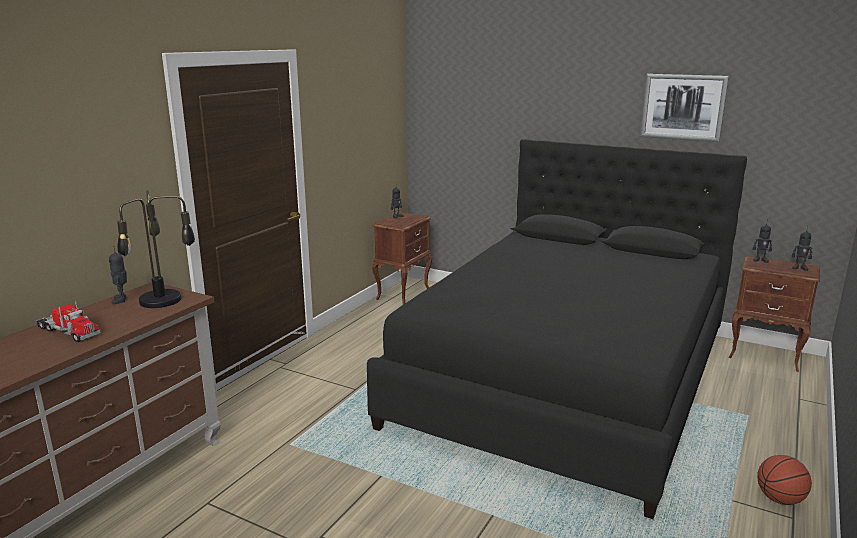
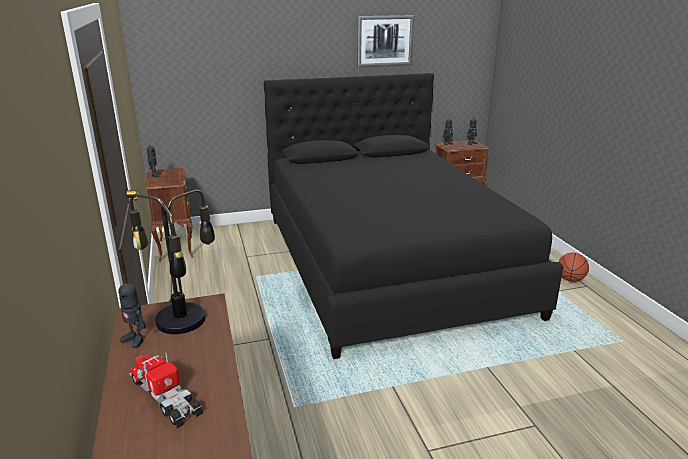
camera: 45 degrees left, 5 degrees up
toy truck [36,301,100,342] -> toy truck turned 120 degrees counterclockwise [129,353,203,428]

